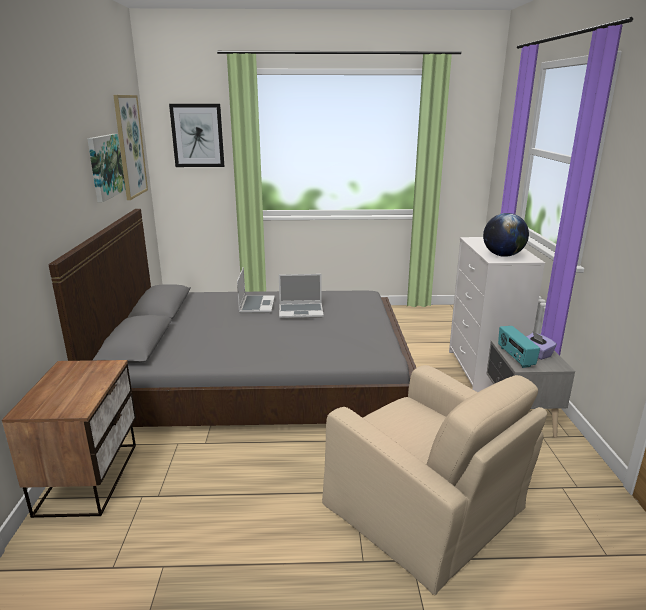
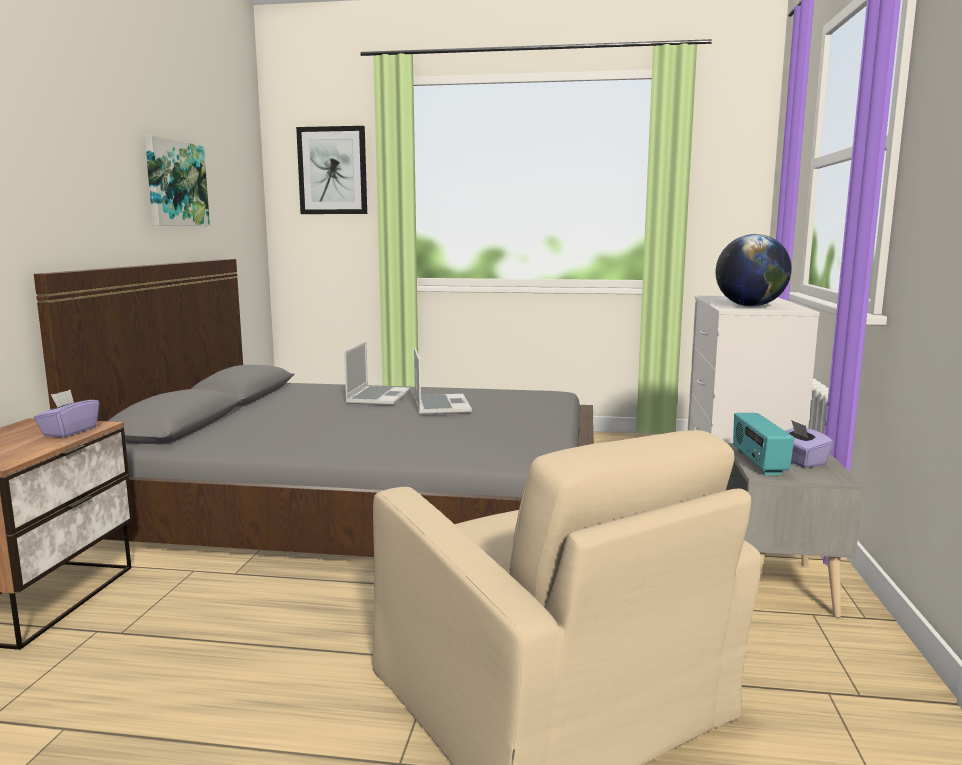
camera: 10 degrees right, 10 degrees down
picture [113,95,148,200] -> none
laptop [279,274,324,319] -> laptop turned 105 degrees counterclockwise [414,348,472,415]
none -> purple tissue box [34,390,99,438]

